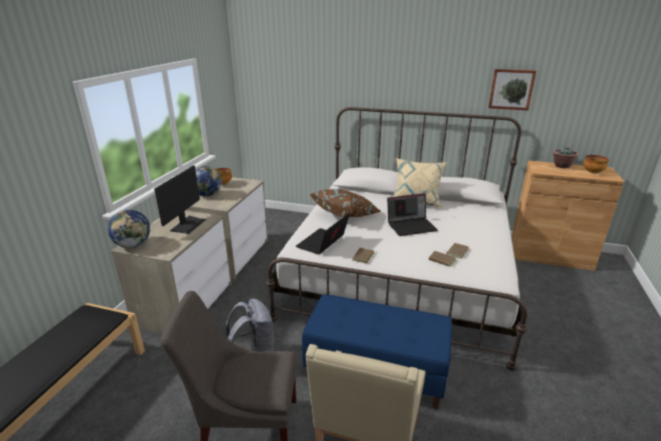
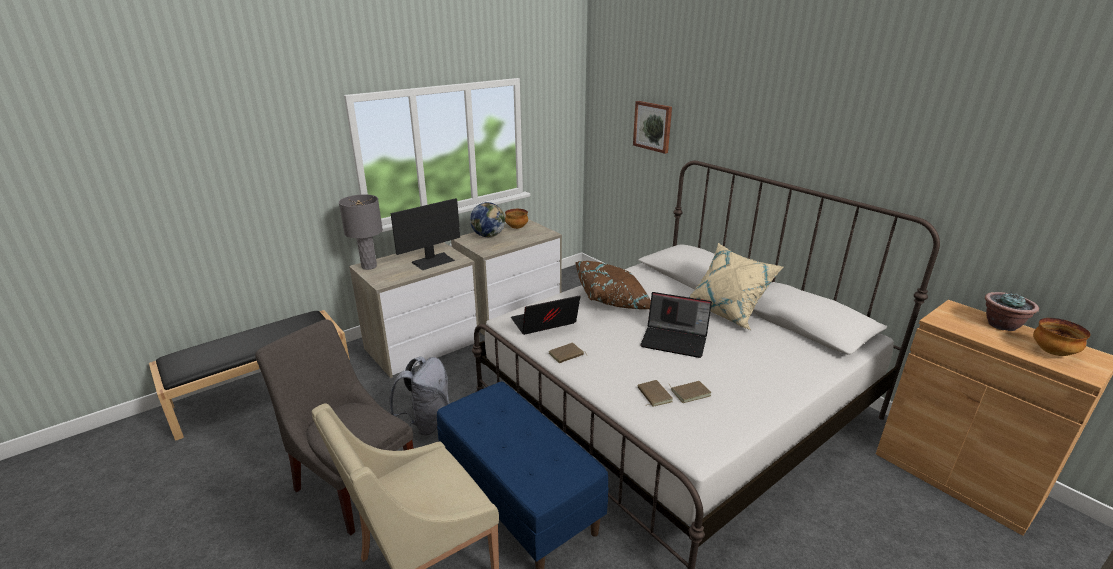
camera: 35 degrees right, 0 degrees up
globe [108,210,150,248] -> grey table lamp [339,194,383,270]
picture [488,69,536,110] -> picture moved to [633,101,672,154]

